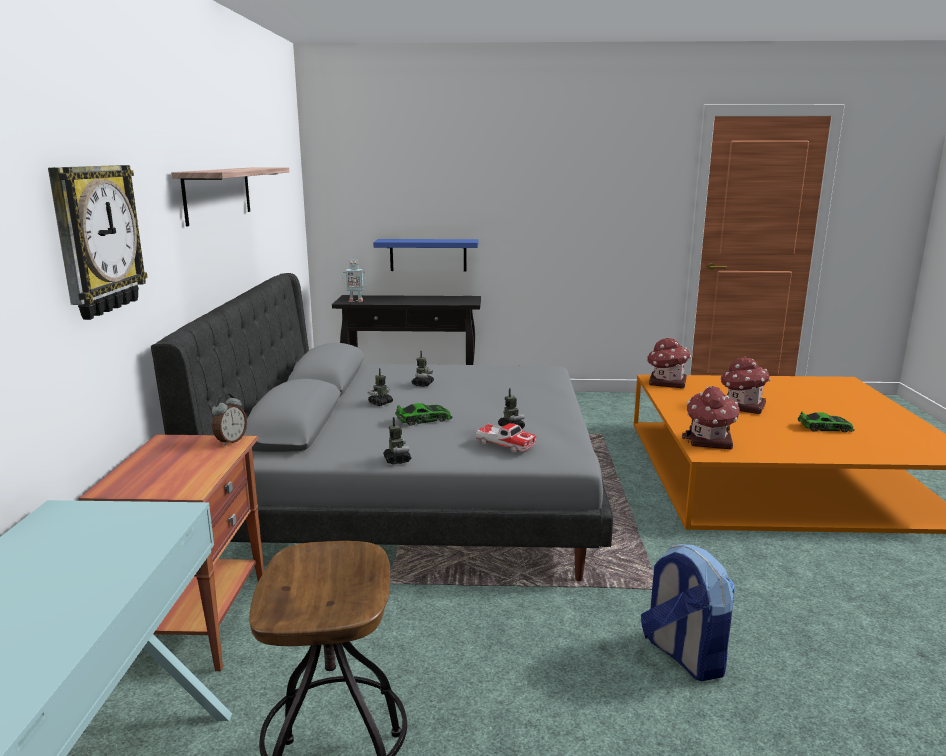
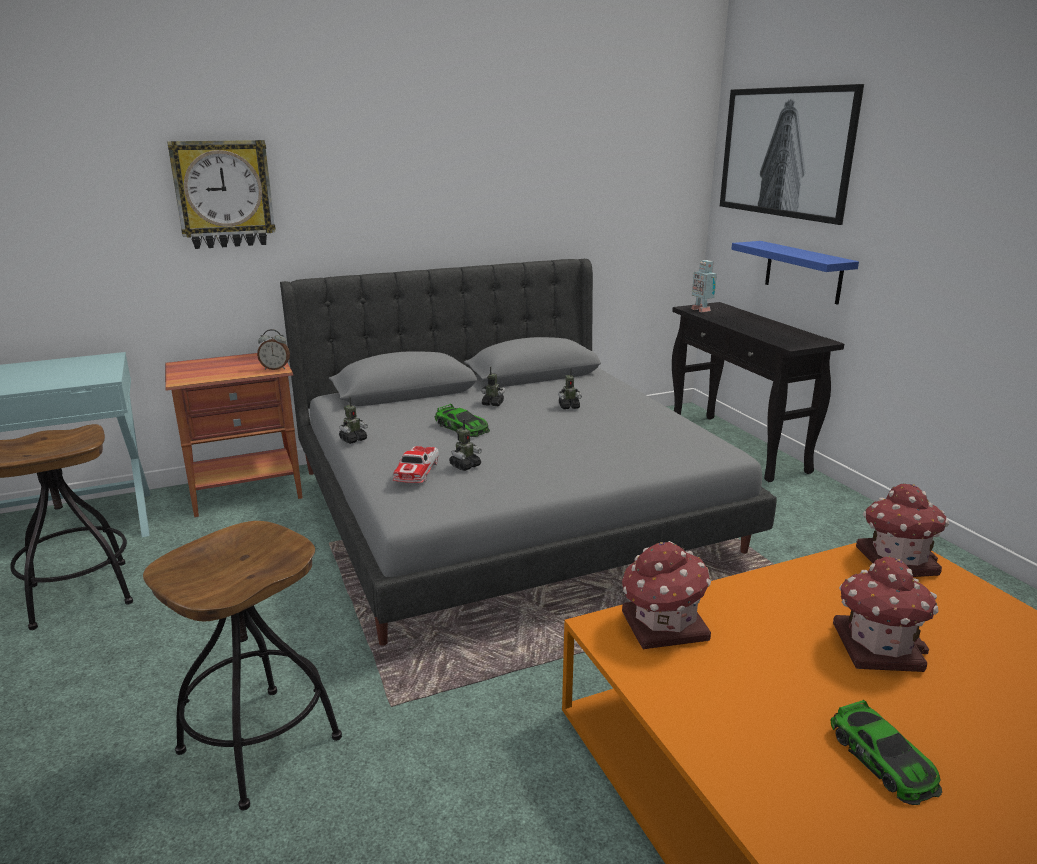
camera: 65 degrees right, 5 degrees up
shelf [171,168,289,226] -> none
backpack [641,544,735,681] -> brown stool [143,521,342,810]
none -> picture [720,84,864,225]

